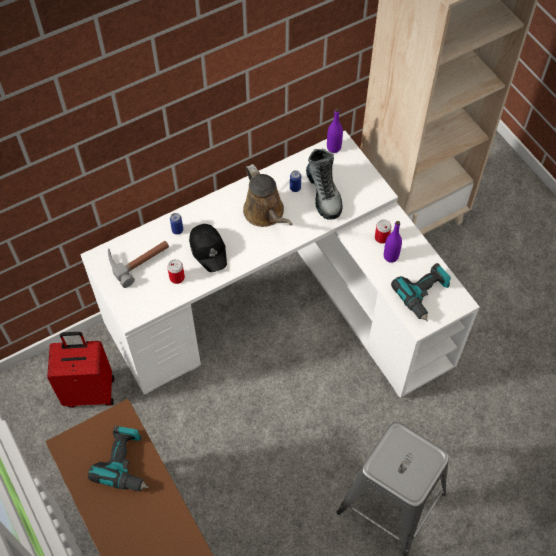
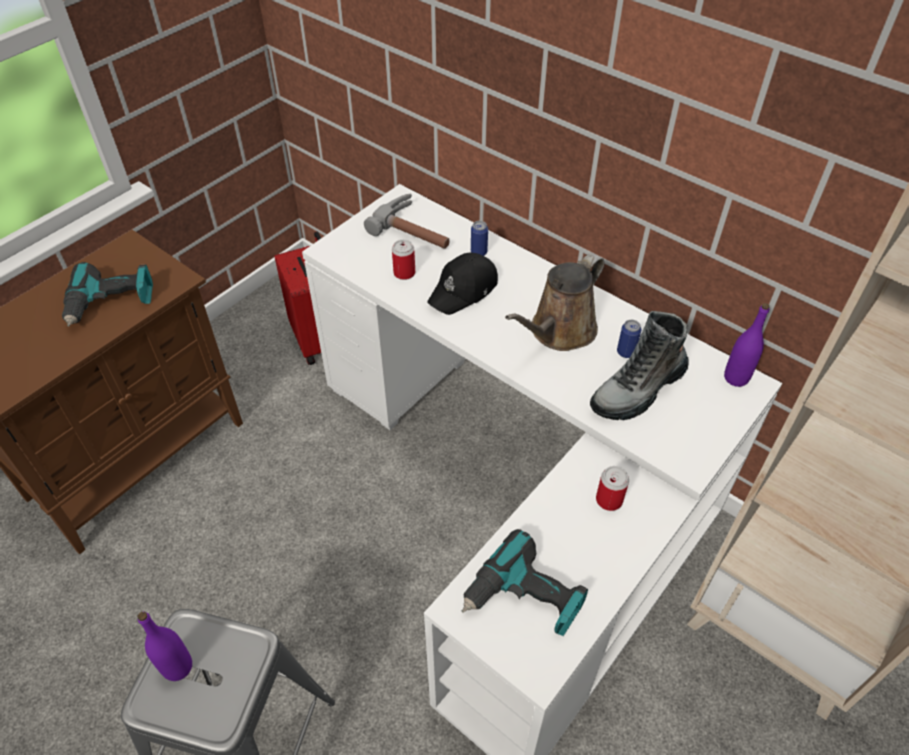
camera: 70 degrees right, 10 degrees down
purple bottle [384,221,402,263] -> purple bottle moved to [138,612,192,681]

